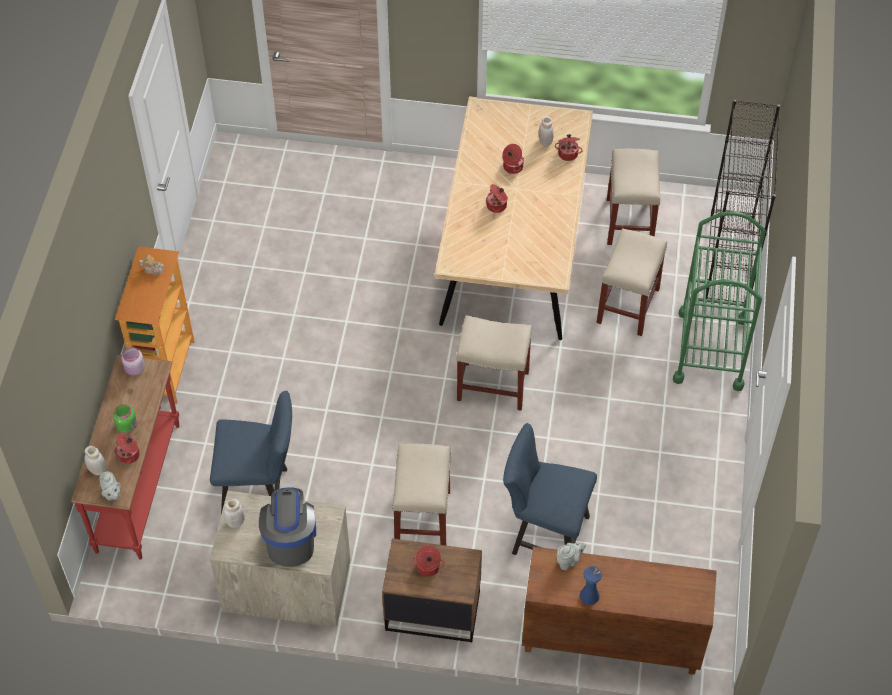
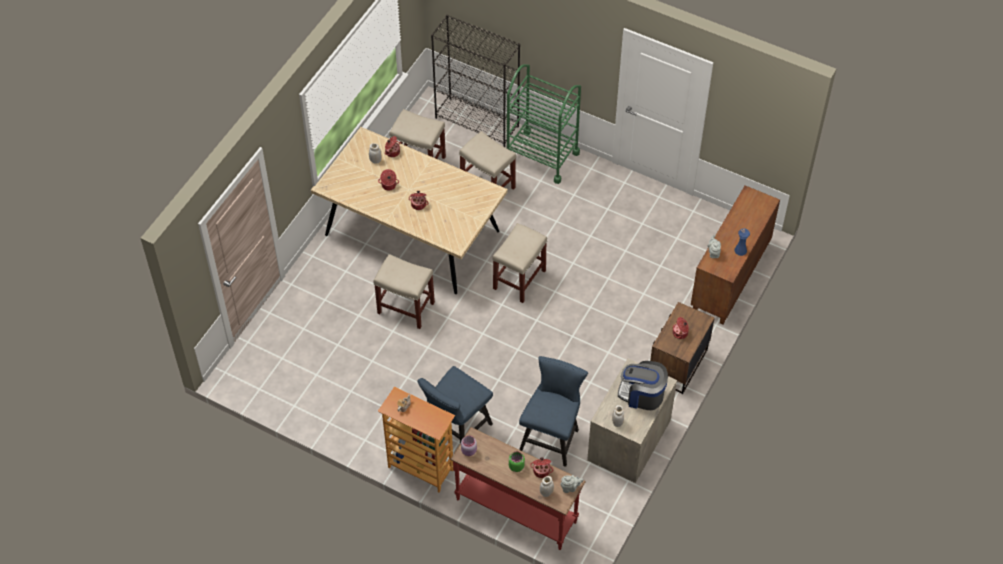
camera: 70 degrees left, 0 degrees up
beige stool [392,443,451,545] -> beige stool moved to [373,254,435,329]
blue chair [503,423,597,555] -> blue chair moved to [418,366,493,443]

